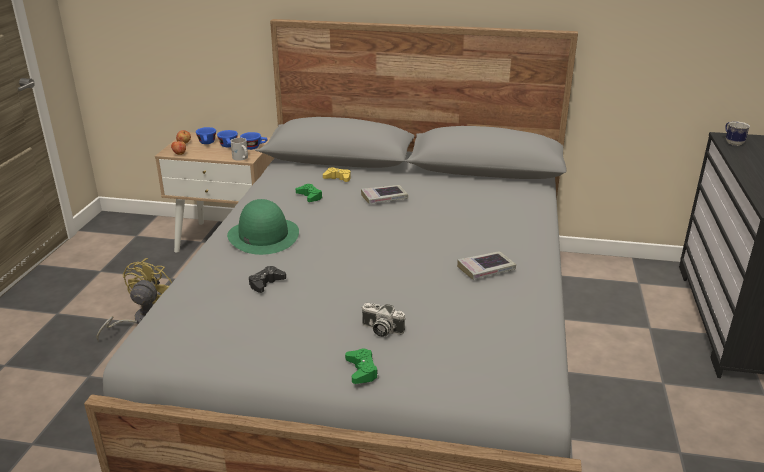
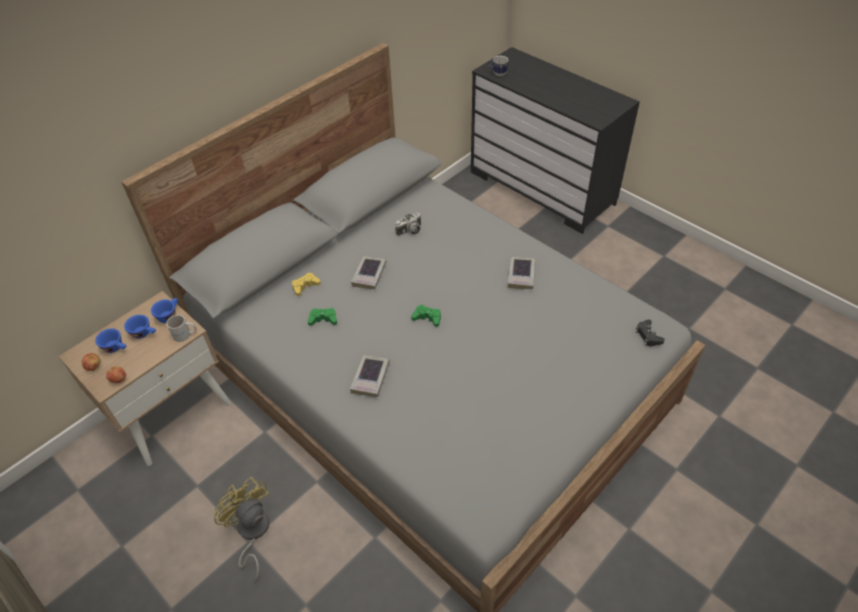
camera: 55 degrees left, 20 degrees up
green hat [227,199,299,255] -> book [350,355,390,397]
black game controller [249,266,286,293] -> black game controller moved to [635,319,665,346]
green game controller [345,349,378,384] -> green game controller moved to [411,305,441,327]
camera [362,303,405,337] -> camera moved to [395,213,421,236]

